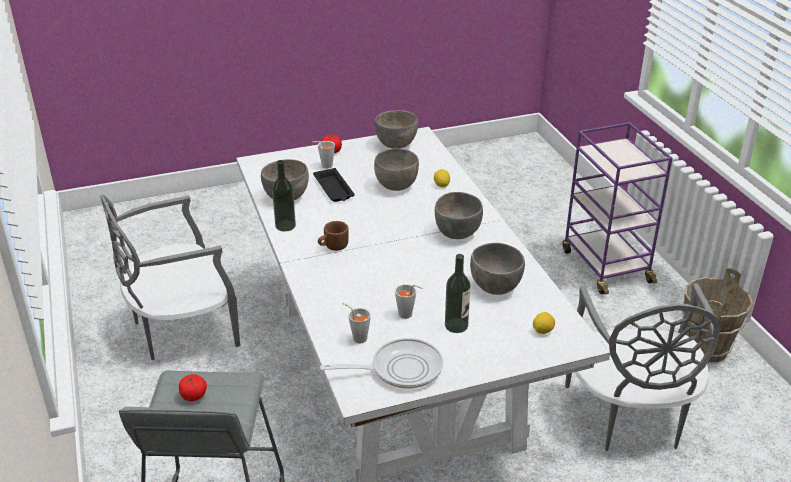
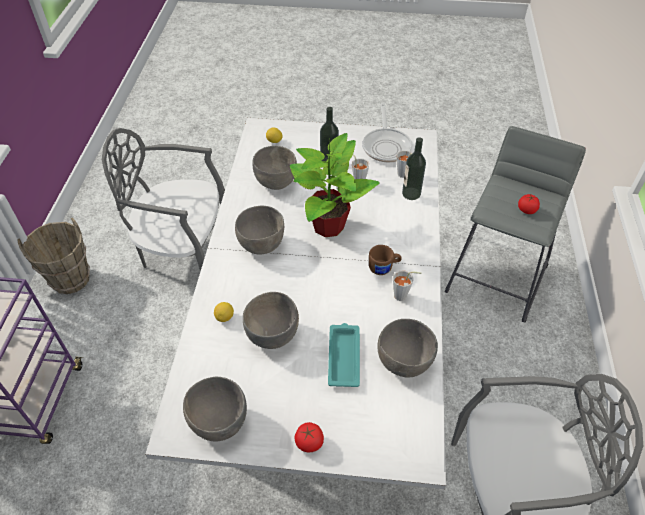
camera: 155 degrees left, 15 degrees up
bottle [272,160,296,231] -> bottle moved to [402,137,426,200]
grey cup [313,141,335,169] -> grey cup moved to [393,270,421,301]
black tray [313,168,355,202] -> turquoise tray [328,323,360,387]
frying pan [320,338,443,389] -> frying pan turned 105 degrees counterclockwise [363,103,412,163]
grey chair [565,283,721,451] -> grey chair turned 105 degrees counterclockwise [102,128,225,271]
none -> potted plant [290,133,380,237]

